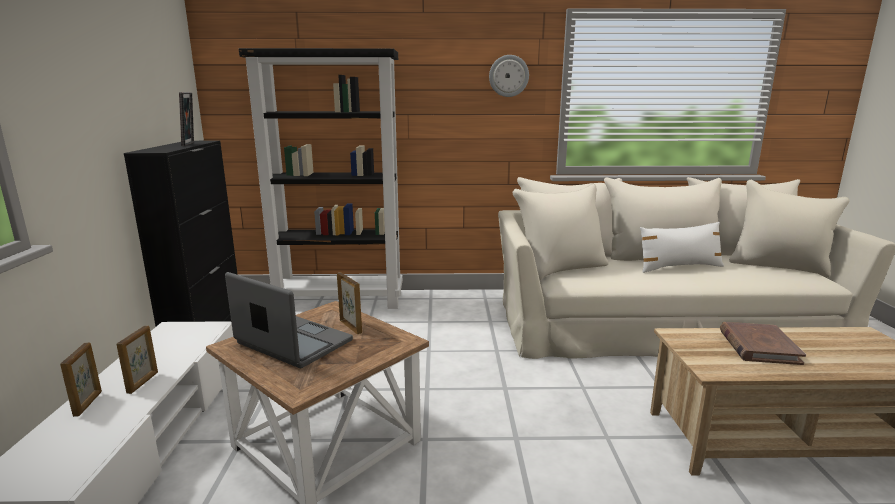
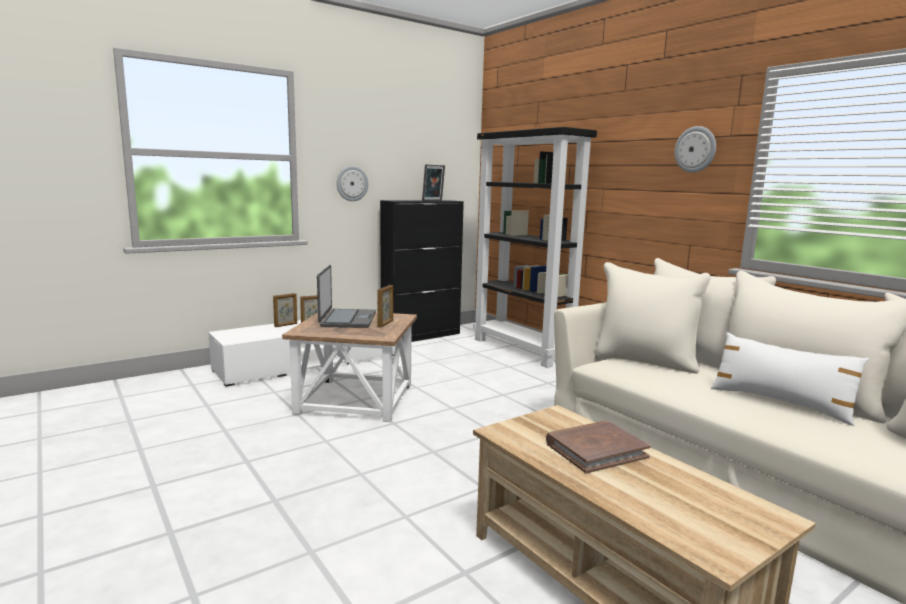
camera: 55 degrees right, 5 degrees down
none -> wall clock [336,166,368,201]

